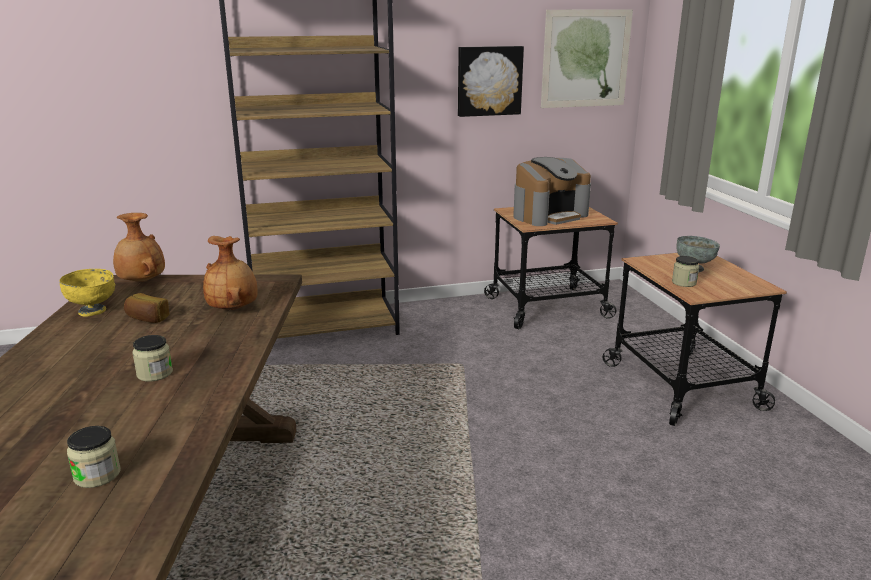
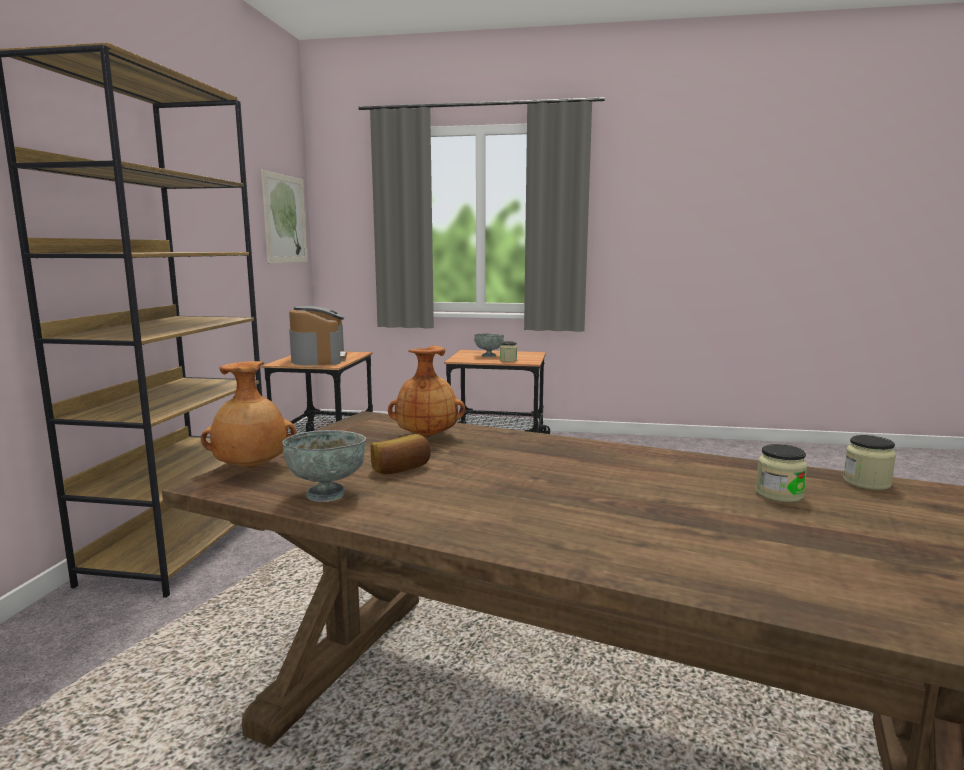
camera: 65 degrees left, 10 degrees down
yellow bowl [59,269,115,317] -> grey bowl [282,430,366,502]
jar [132,335,173,382] -> jar moved to [843,435,896,490]
picture [458,46,524,117] -> none

